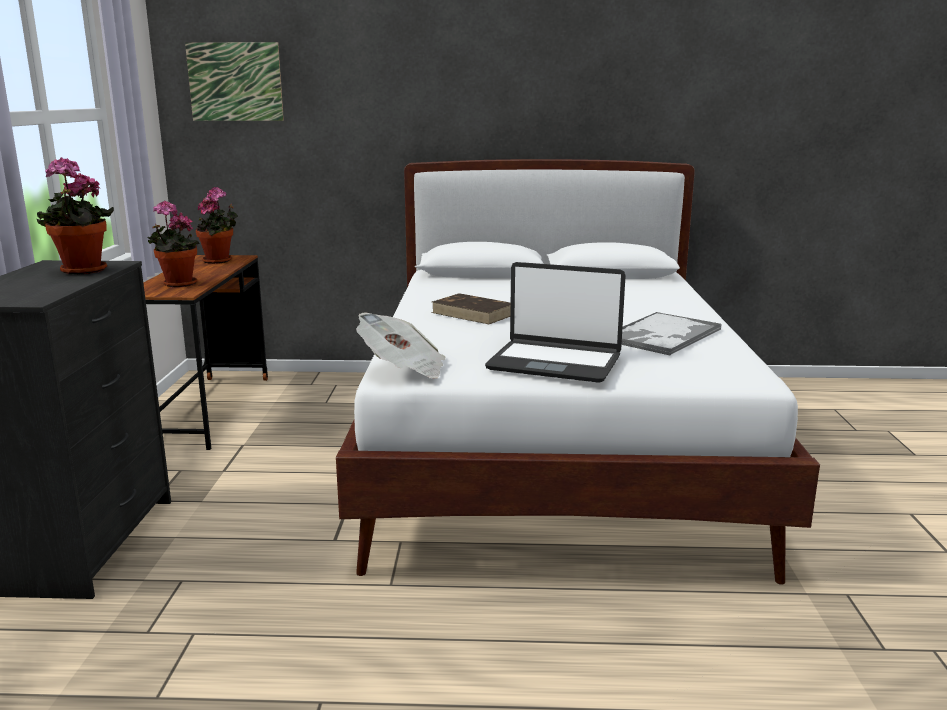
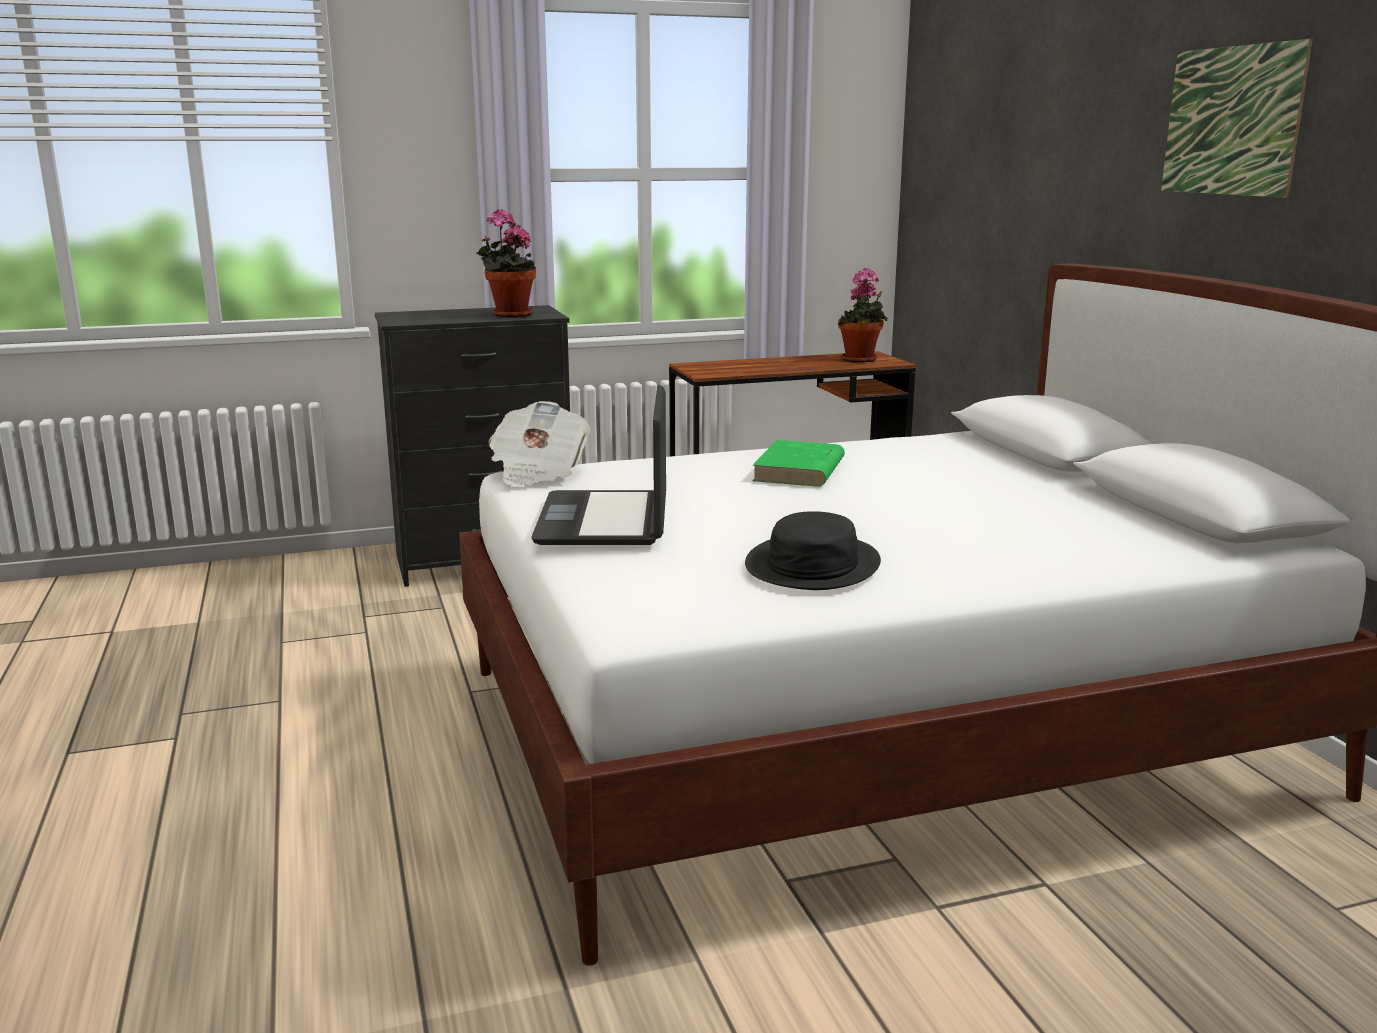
camera: 70 degrees right, 0 degrees up
potted plant [147,201,199,287] -> none
picture [185,42,284,121] -> picture moved to [1161,39,1313,198]
brown book [431,293,511,324] -> green book [753,440,845,487]
tray [622,312,721,356] -> black hat [745,511,881,590]

